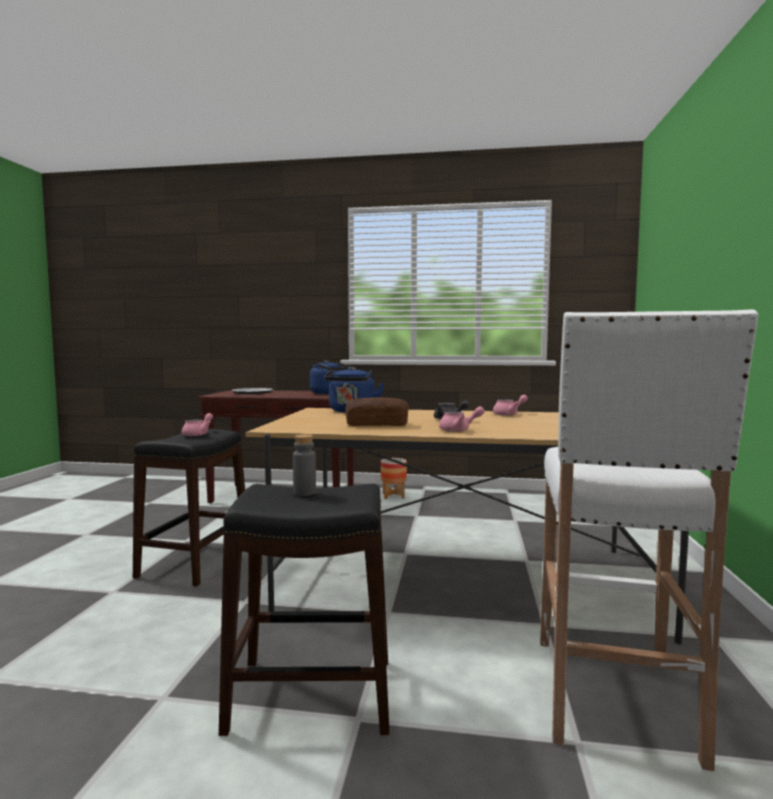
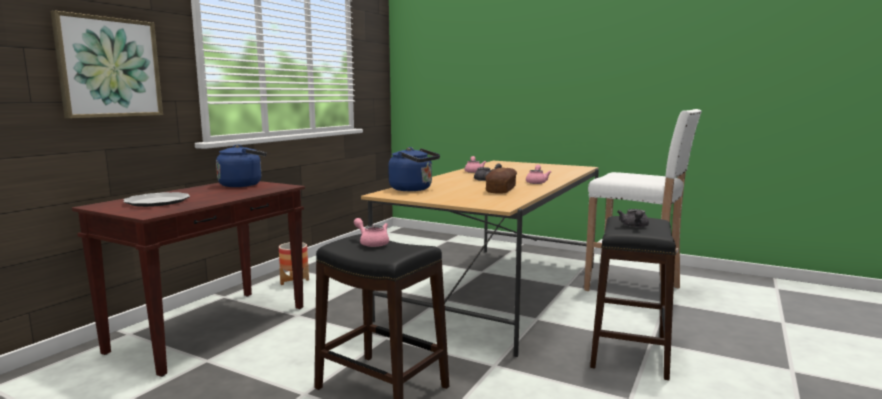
camera: 70 degrees left, 5 degrees up
grey bottle [293,434,316,496] -> grey teapot [617,209,649,228]
none -> picture [51,11,163,119]

